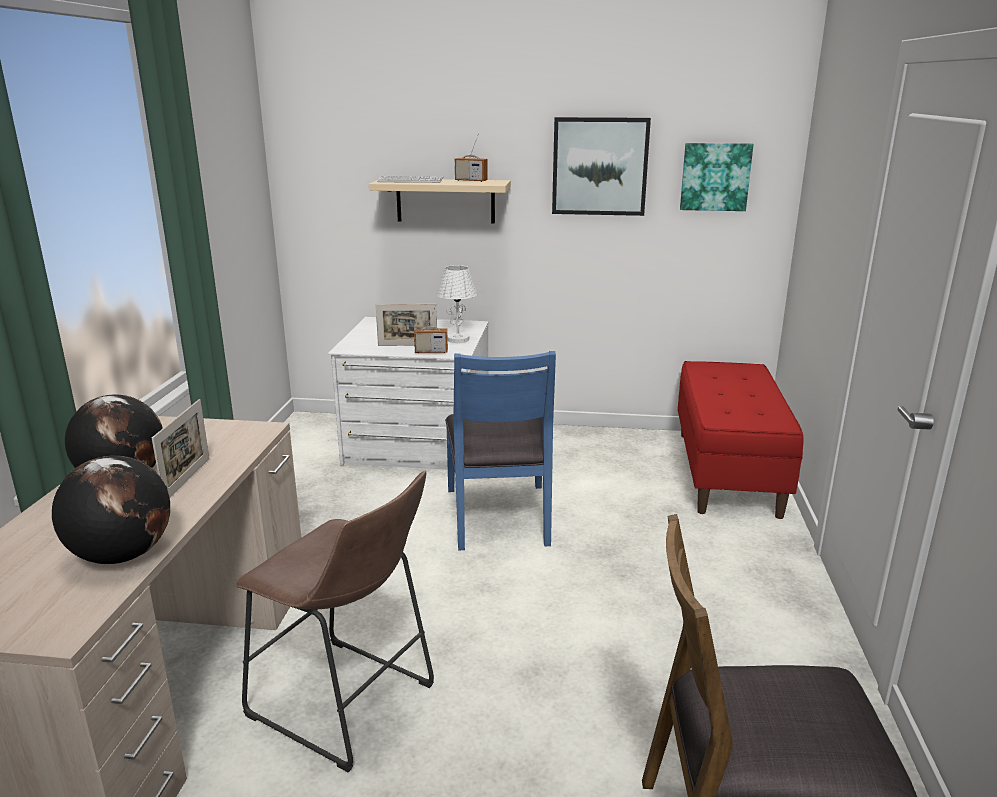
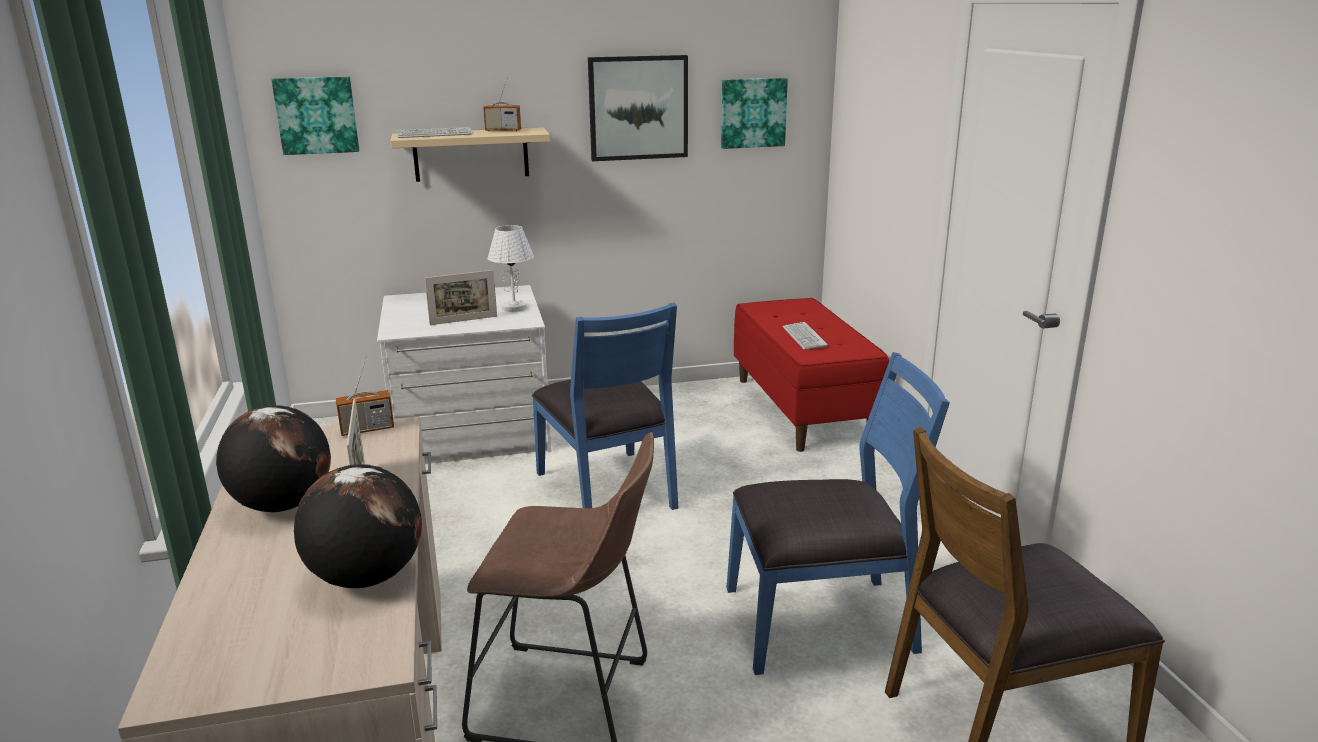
camera: 20 degrees left, 0 degrees up
radio [414,304,448,353] -> radio moved to [335,355,394,436]
none -> picture [271,76,359,155]
none -> blue chair [726,352,950,675]
none -> keyboard [783,322,828,350]

